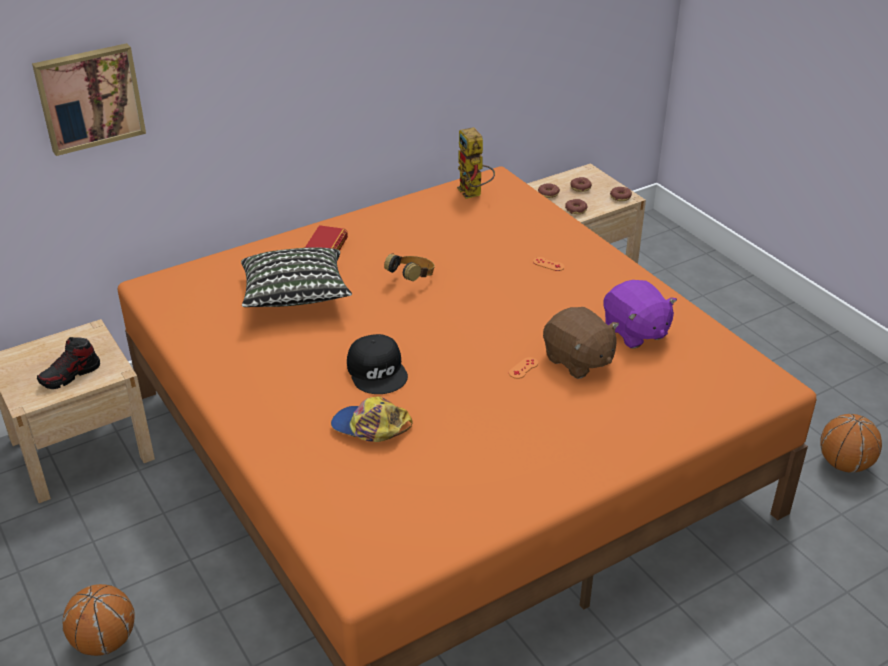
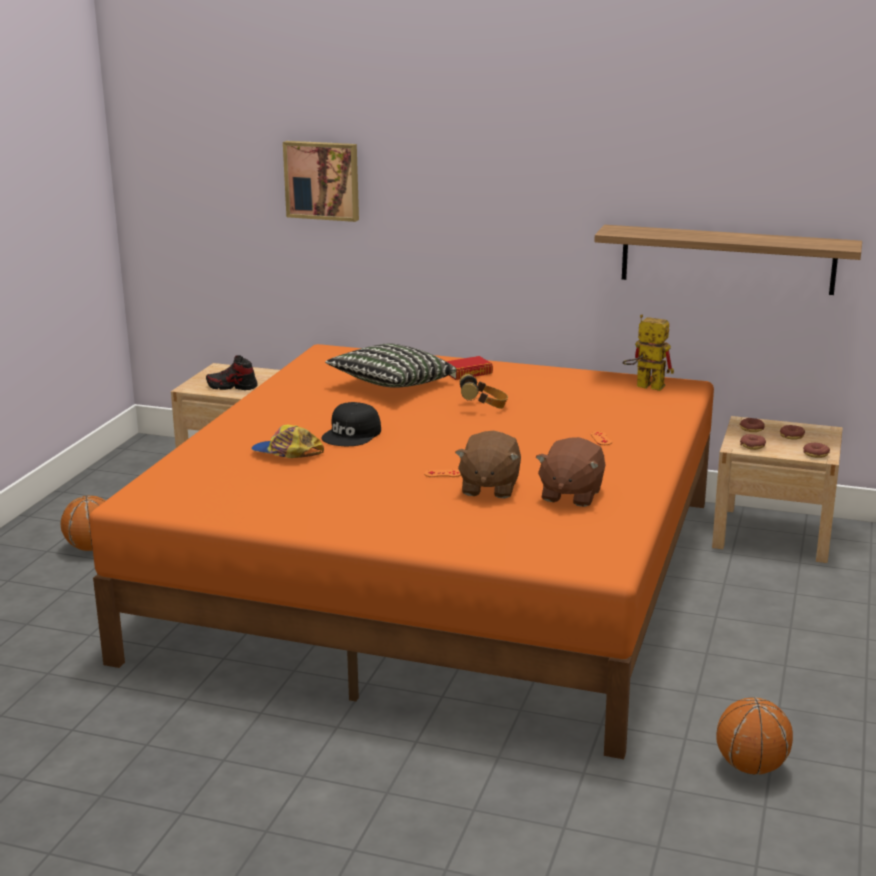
camera: 50 degrees right, 15 degrees down
cap [331,397,413,442] -> cap turned 45 degrees counterclockwise [251,425,324,458]
toy robot [457,127,495,199] -> toy robot turned 90 degrees clockwise [622,314,674,391]
purple plush toy [603,280,677,349] -> brown plush toy [536,437,606,507]
none -> shelf [594,225,862,295]

